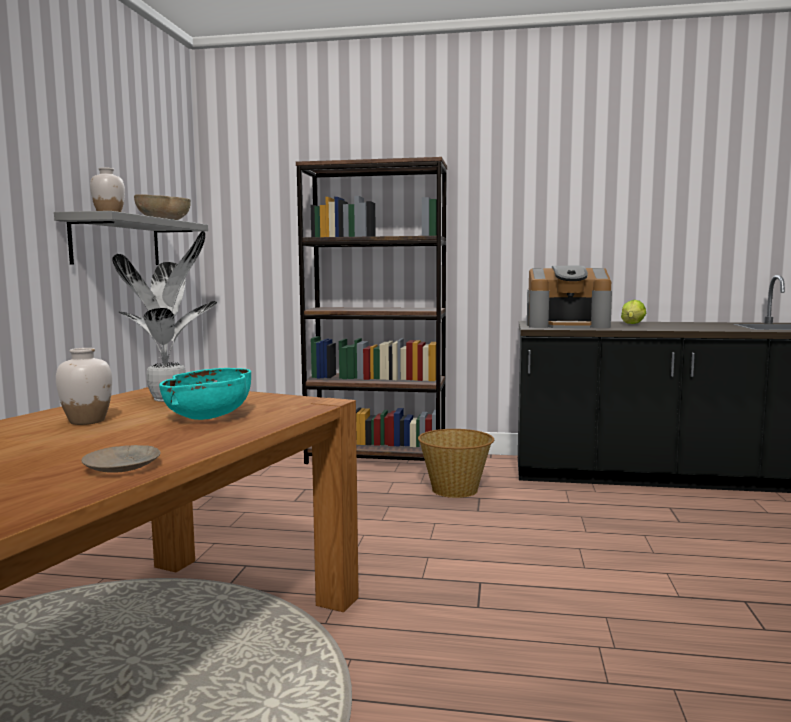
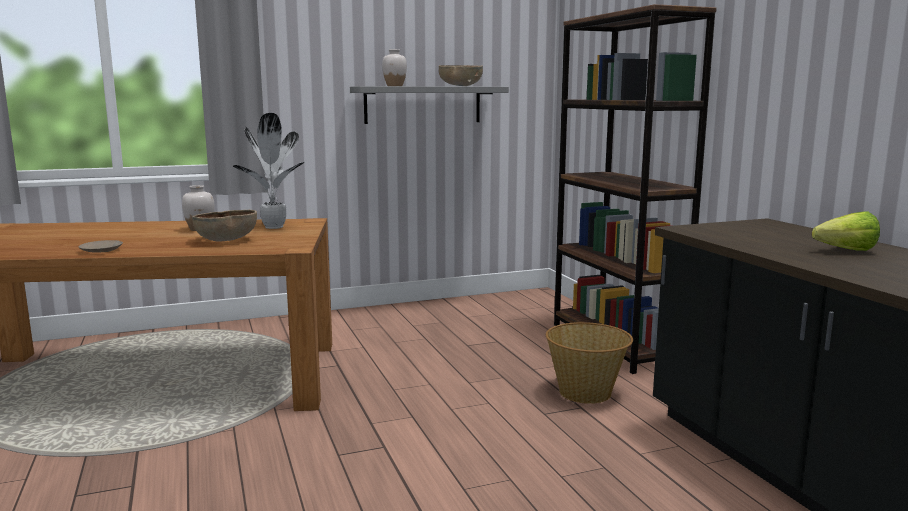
camera: 60 degrees right, 5 degrees up
turquoise bowl [159,368,251,420] -> brown bowl [192,210,257,242]
coffee machine [527,266,612,328] -> none

